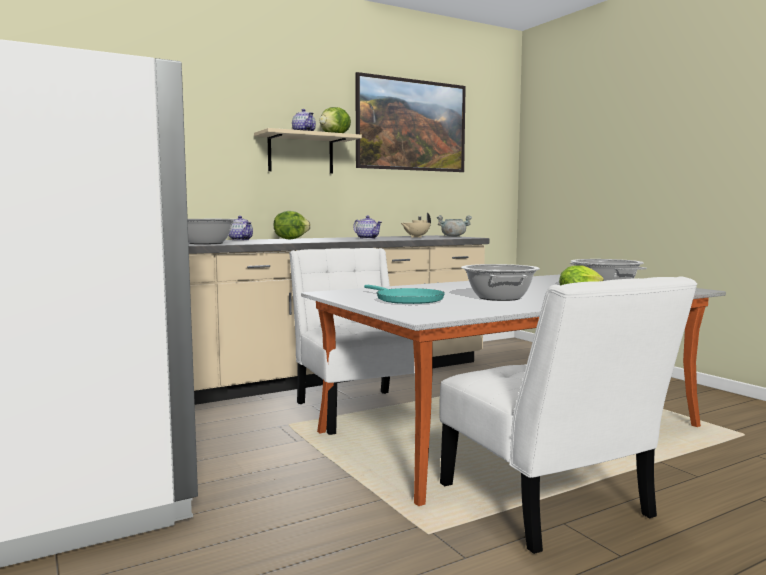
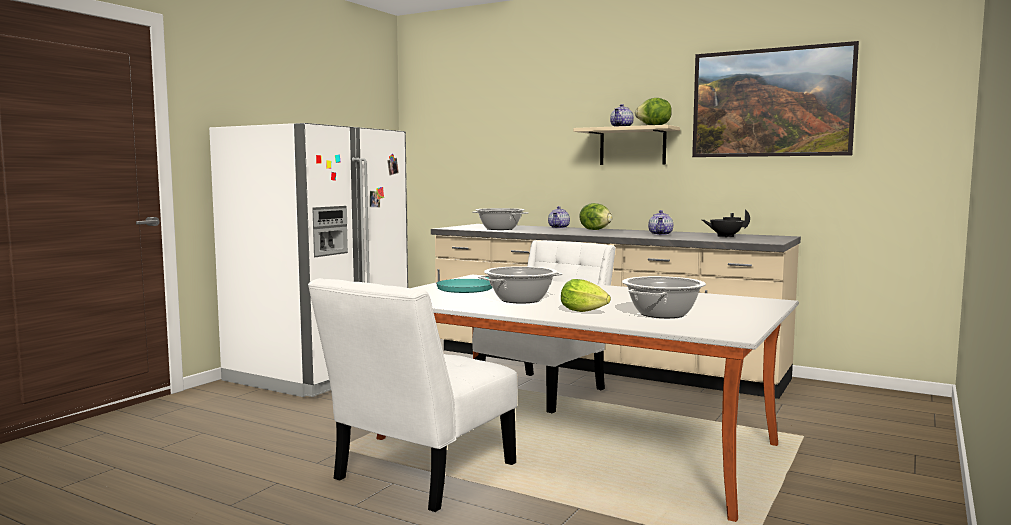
camera: 60 degrees right, 0 degrees up
beige teapot [401,213,431,237] -> black teapot [702,209,750,237]
grey cooking pot [437,215,472,237] -> none

